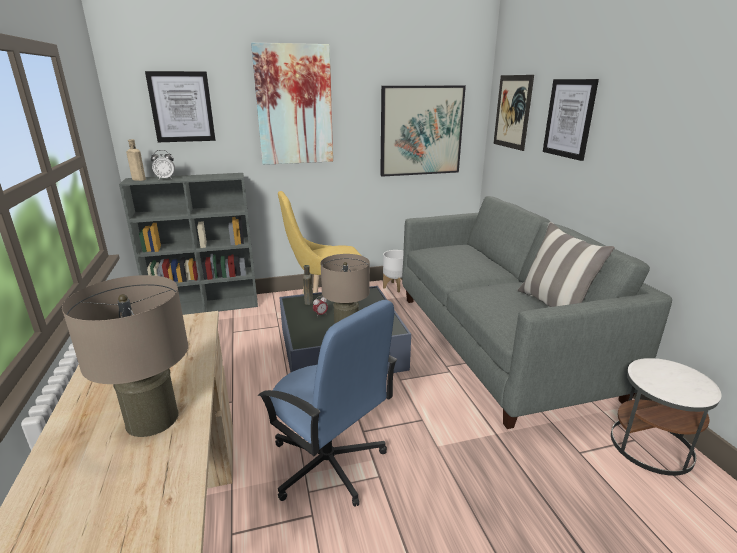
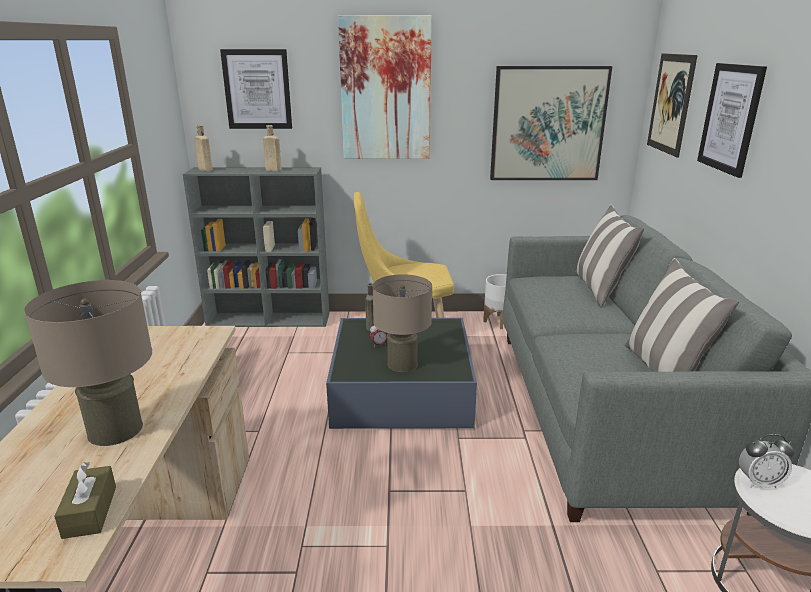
camera: 15 degrees right, 0 degrees up
alarm clock [151,150,175,179] -> alarm clock moved to [739,434,794,488]
blue office chair [258,300,397,507] -> none
none -> brown tissue box [54,462,116,539]
none -> beige bottle [263,125,282,171]
none -> pillow [575,205,644,308]

